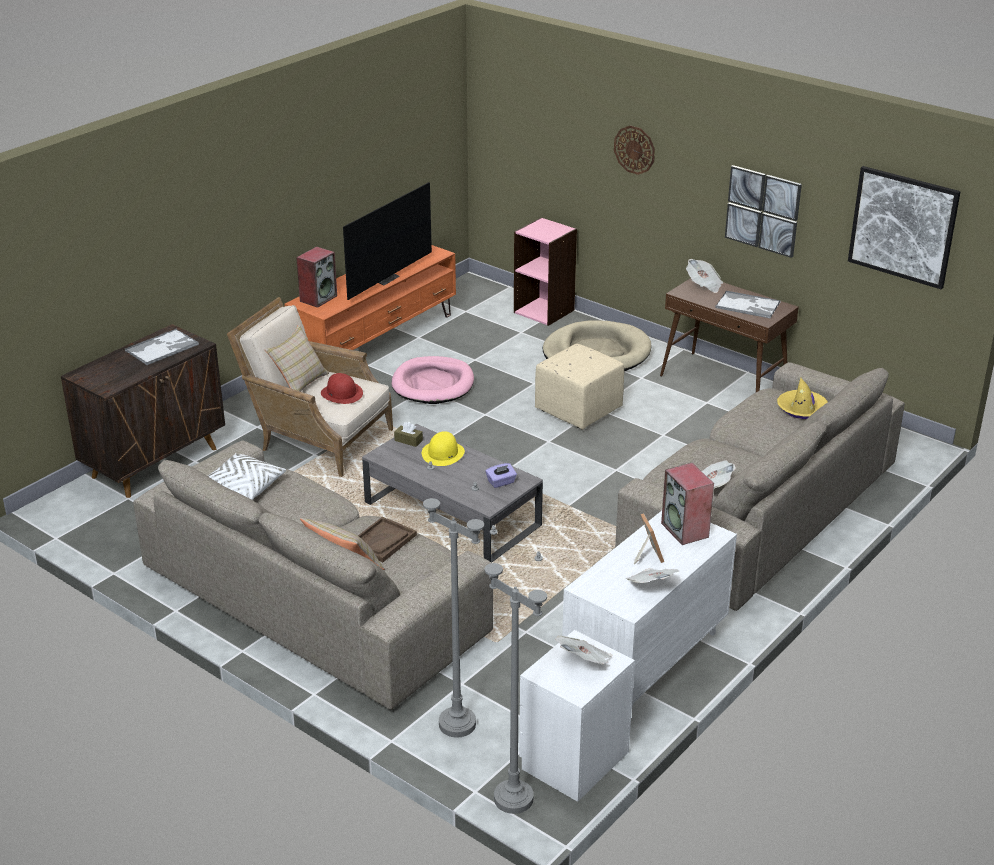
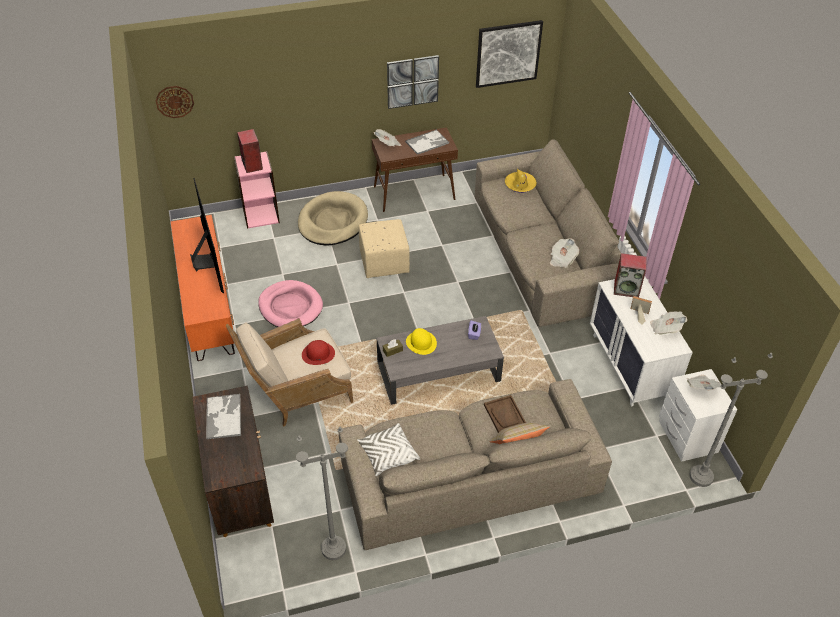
camera: 55 degrees left, 15 degrees up
beige pillow [265,324,329,392] -> none
speaker [296,246,337,308] -> speaker moved to [237,129,263,173]
grey floor lamp [423,461,484,738] -> grey floor lamp moved to [296,427,348,560]
wall clock [614,126,655,175] -> wall clock moved to [155,86,194,118]

